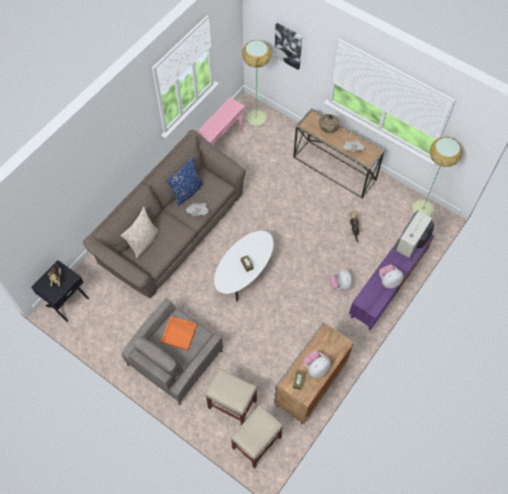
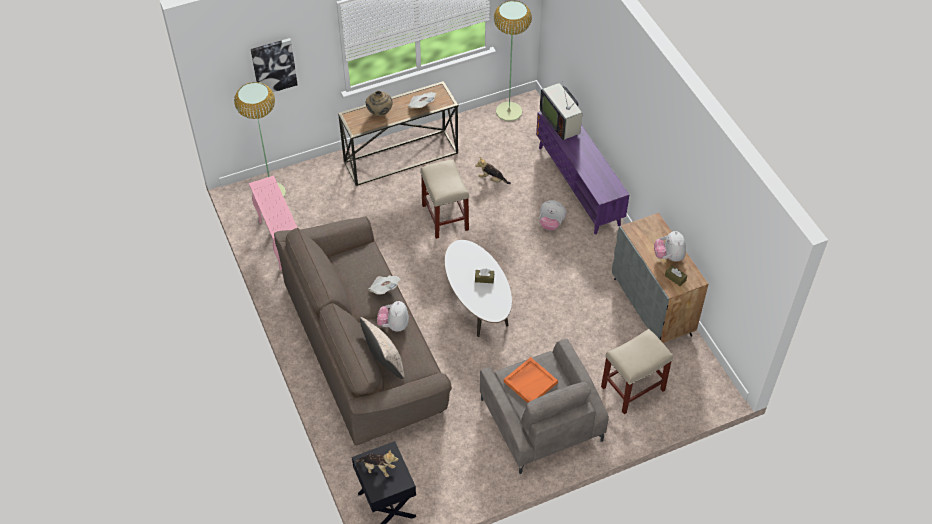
camera: 60 degrees left, 10 degrees down
blue pillow [166,157,204,206] -> none
beige stool [230,405,283,469] -> beige stool moved to [420,159,469,239]
plush toy [379,265,403,289] -> plush toy moved to [377,301,409,332]

